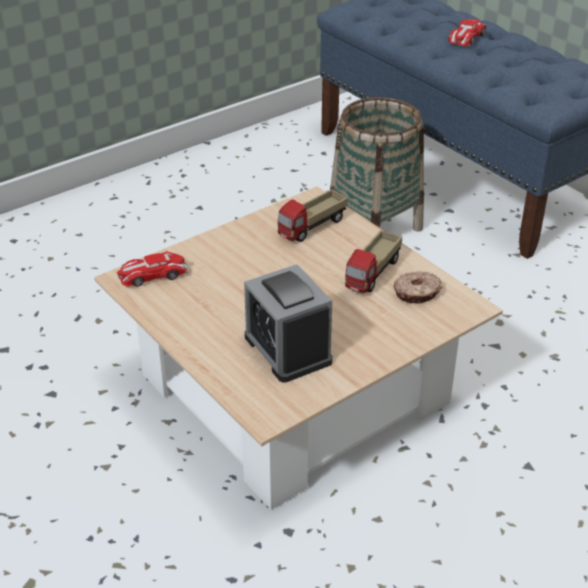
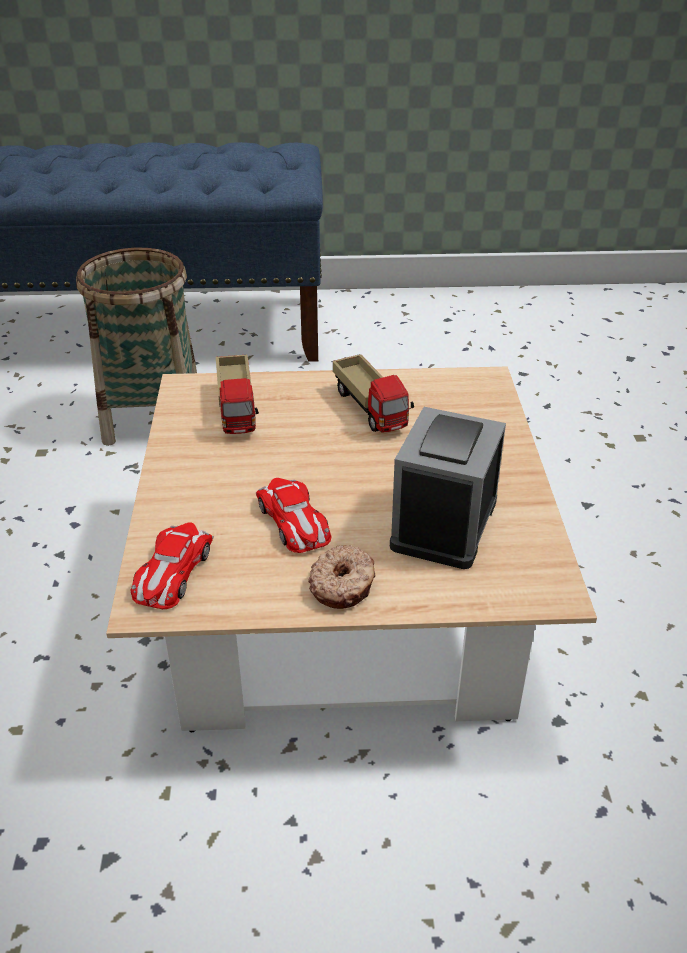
camera: 55 degrees left, 0 degrees up
alarm clock [244,264,332,382] -> alarm clock turned 105 degrees clockwise [390,407,506,569]
donut [394,271,442,304] -> donut moved to [308,545,375,609]
toy car [448,19,487,46] -> toy car moved to [256,478,332,553]

